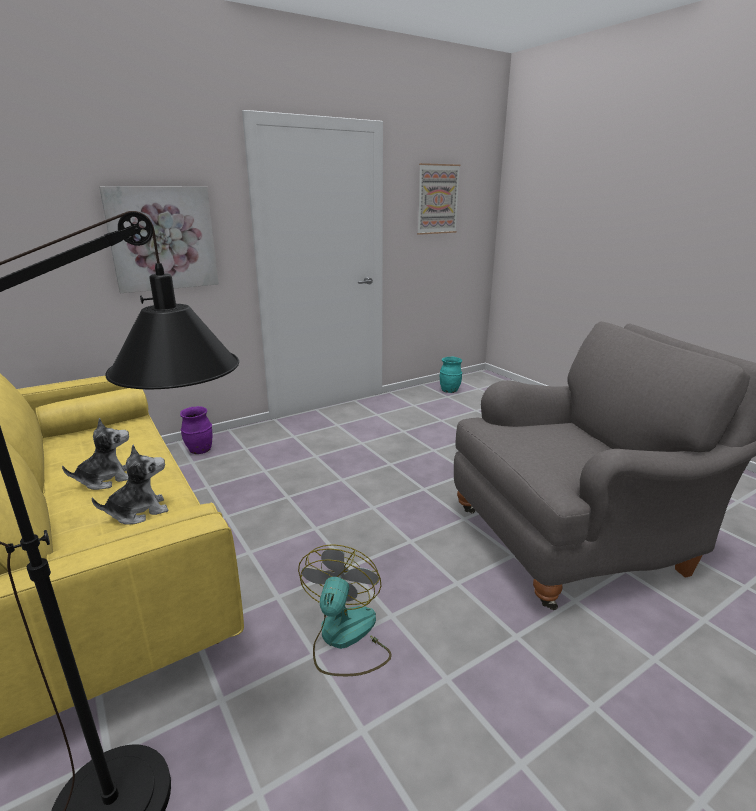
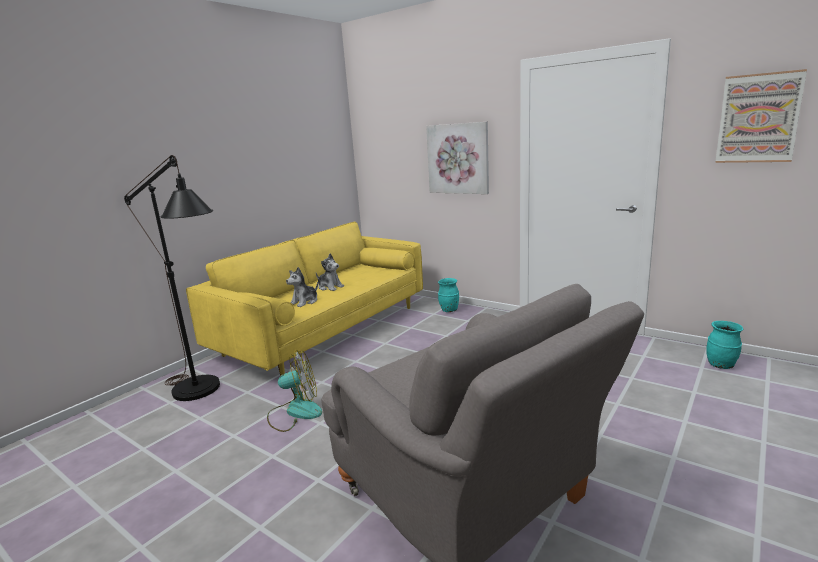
camera: 70 degrees right, 5 degrees down
plush toy [92,445,169,525] -> plush toy turned 90 degrees clockwise [286,267,318,307]
purple vase [180,406,213,454] -> turquoise vase [438,278,459,312]

